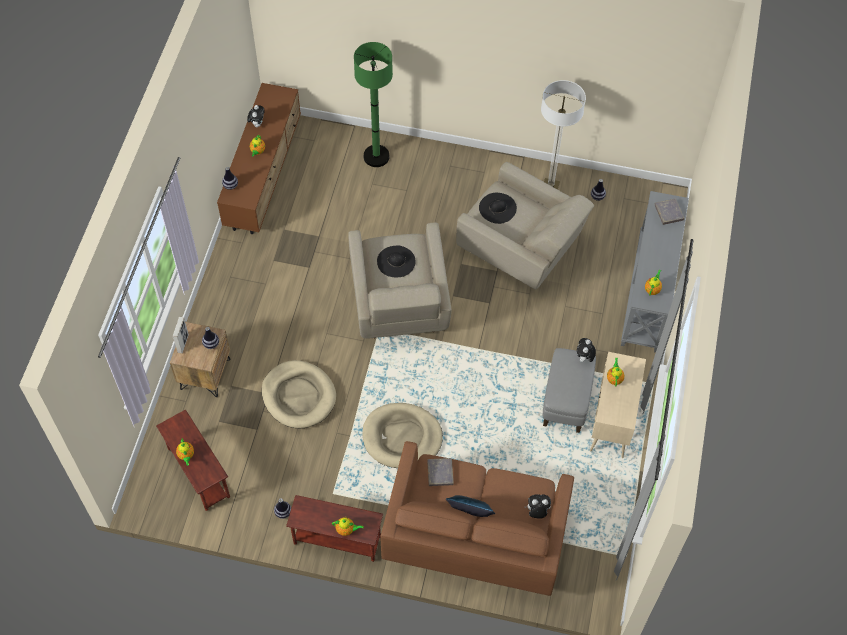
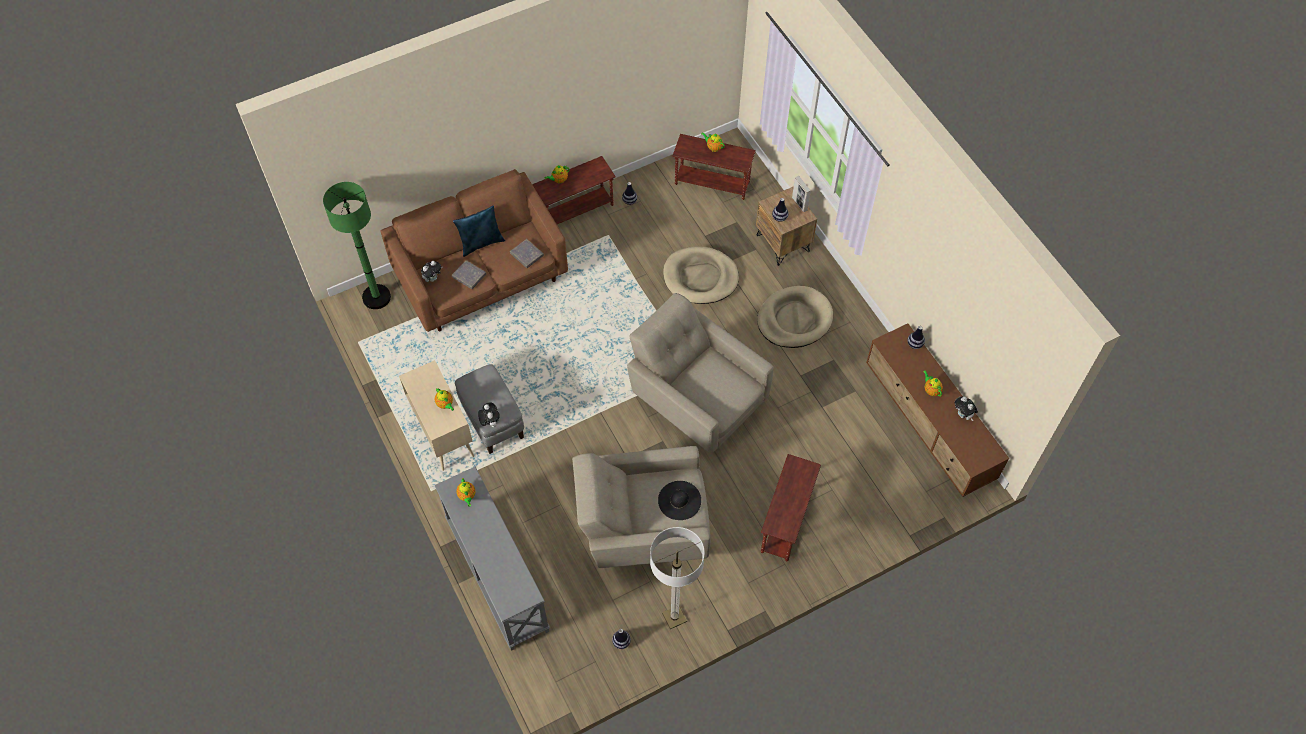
camera: 140 degrees right, 0 degrees up
green floor lamp [354,42,393,167] -> green floor lamp moved to [323,182,391,309]
beige dog bed [362,403,443,468] -> beige dog bed moved to [757,286,833,348]
black hat [377,246,416,277] -> none
grey book [655,199,684,225] -> grey book moved to [452,260,486,289]
none -> brown side table [761,454,821,561]

